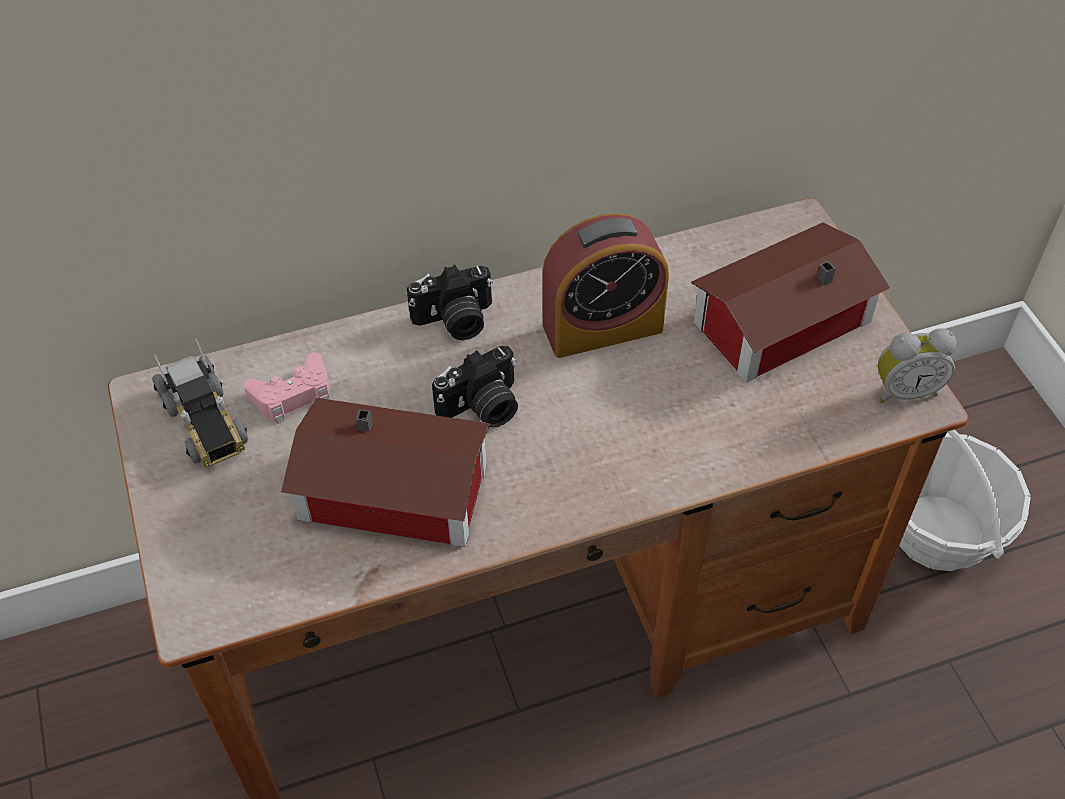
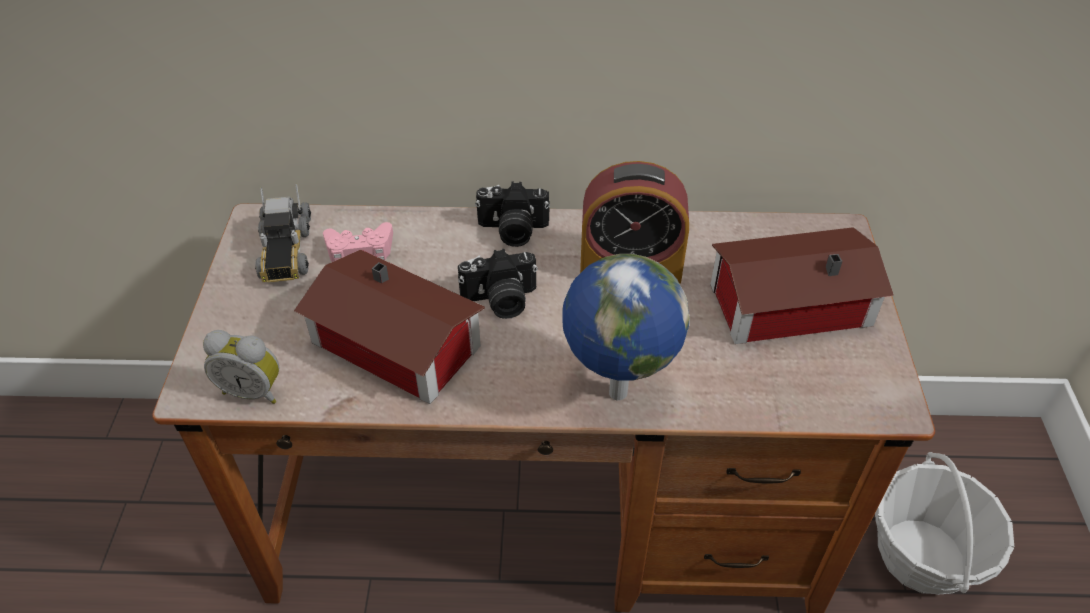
camera: 20 degrees right, 5 degrees down
alarm clock [878,329,956,403] -> alarm clock moved to [203,330,279,404]
none -> globe [563,254,690,400]

